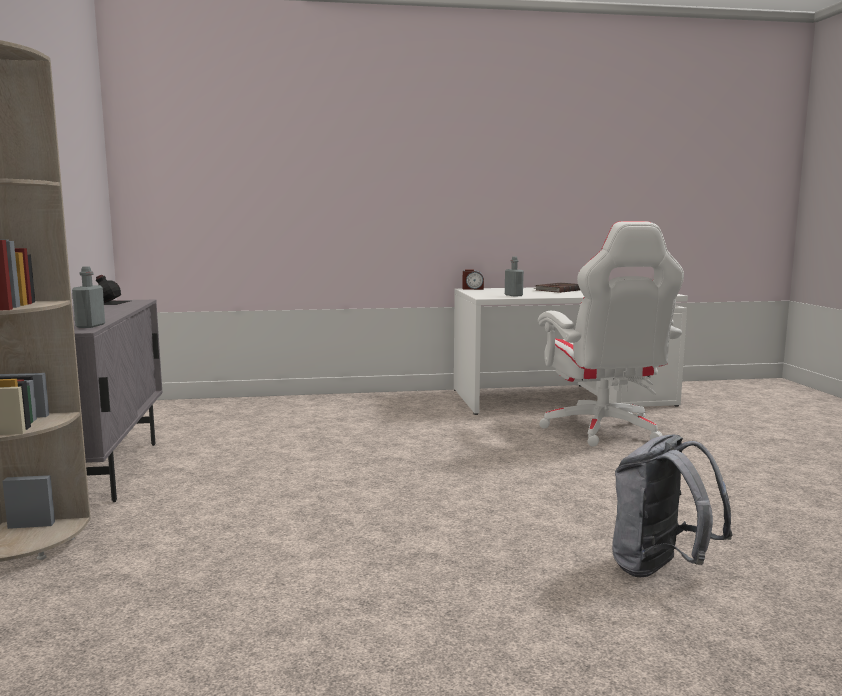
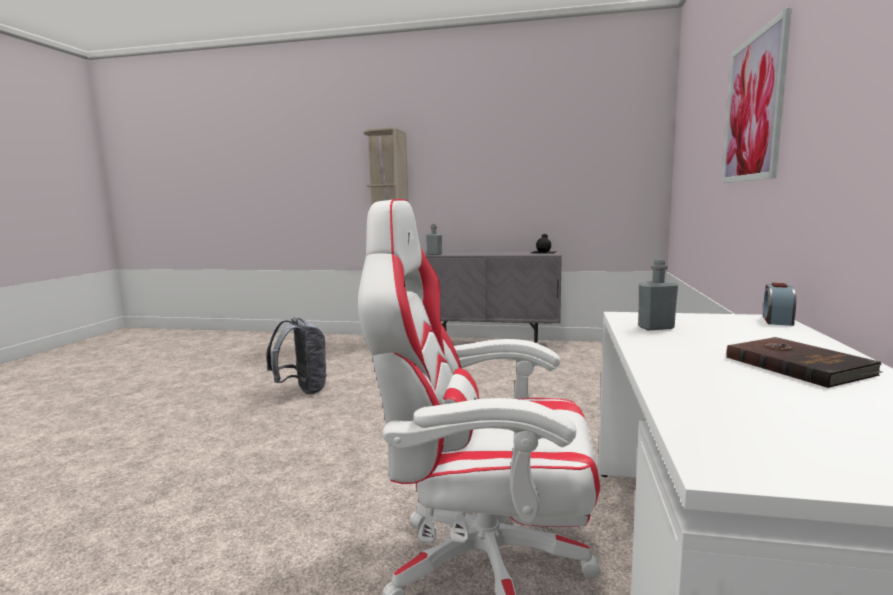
camera: 110 degrees right, 0 degrees up
grey backpack [612,434,733,578] -> grey backpack moved to [266,317,326,395]
none -> picture [722,8,792,183]

